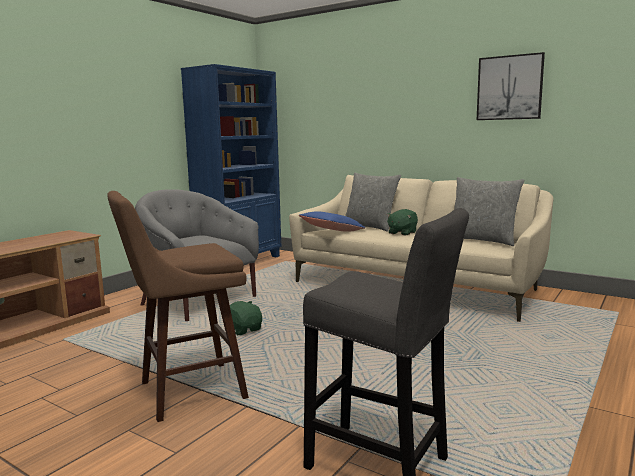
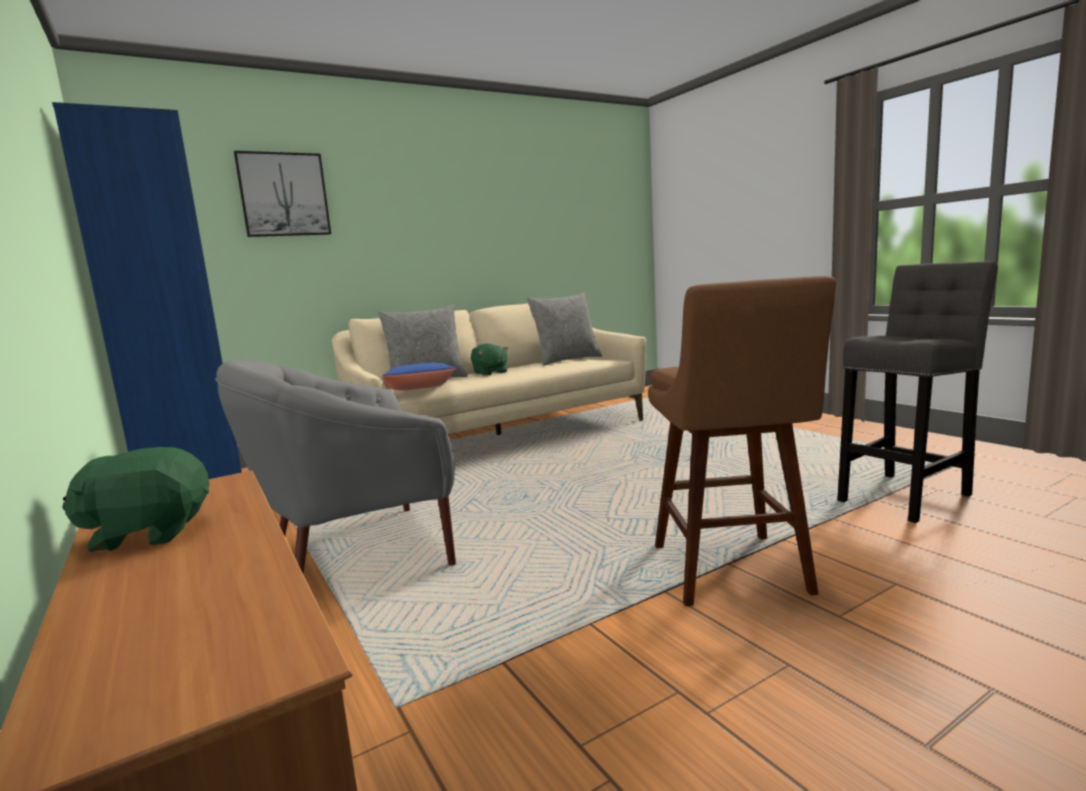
camera: 65 degrees left, 0 degrees up
green plush toy [230,301,262,335] -> green plush toy moved to [62,447,209,553]
picture [477,52,545,120] -> picture moved to [234,151,331,237]

